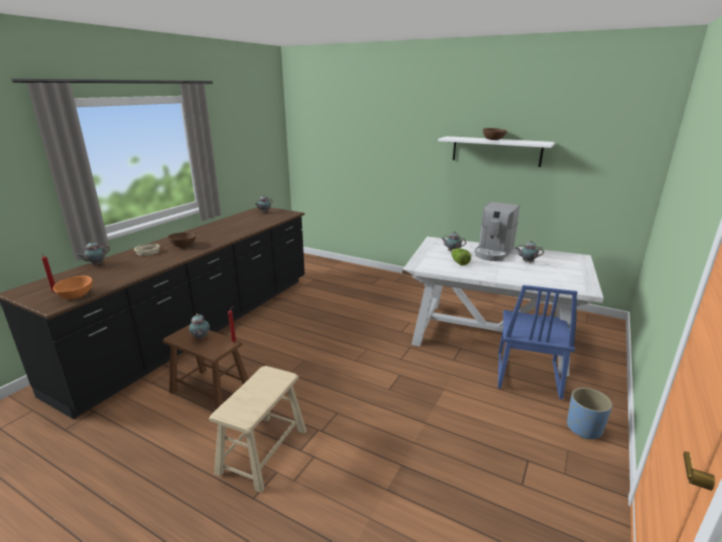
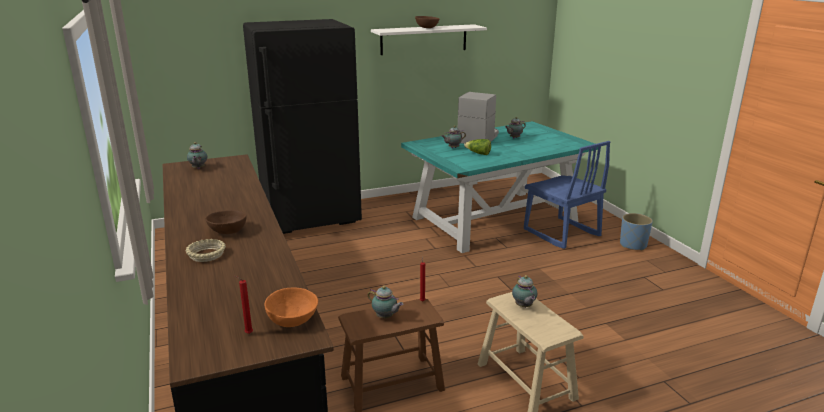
camera: 50 degrees left, 0 degrees up
teapot [77,241,110,266] -> teapot moved to [512,275,537,308]
white dining table [402,237,604,376] -> turquoise dining table [401,121,598,253]
coffee machine [474,202,520,261] -> coffee machine turned 135 degrees counterclockwise [458,92,499,144]
none -> black fridge [243,19,362,234]

